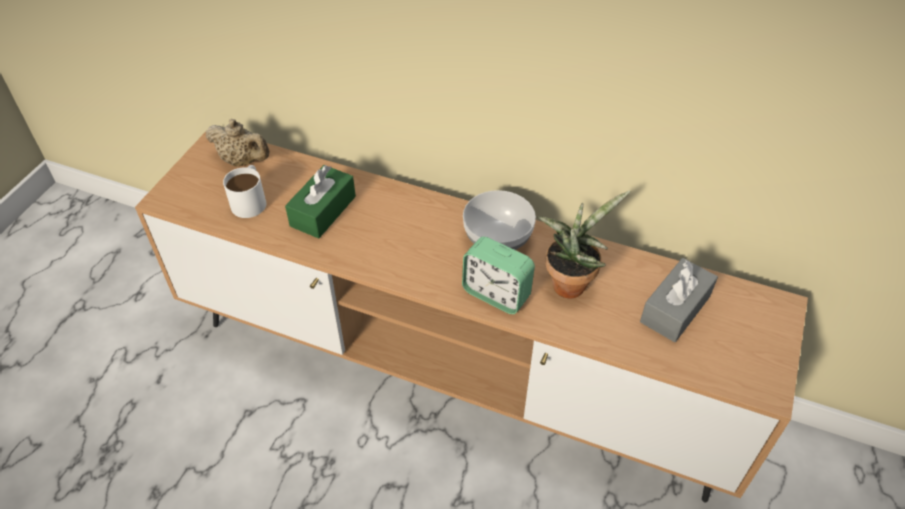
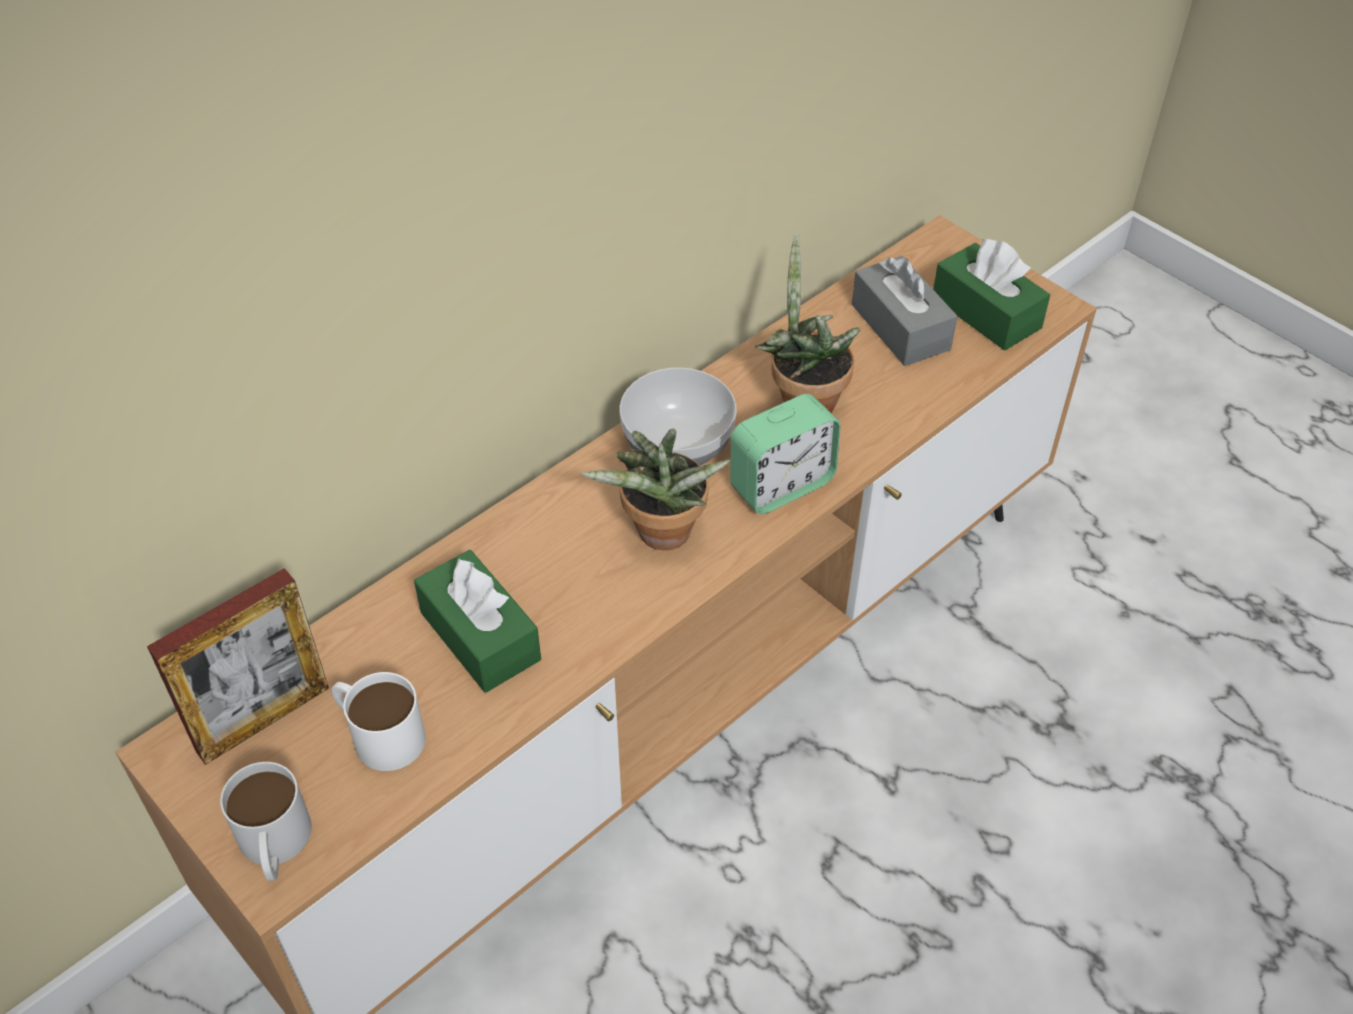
camera: 65 degrees left, 0 degrees up
beige teapot [206,119,269,167] -> picture frame [147,568,329,765]
none -> white mug [220,762,312,881]
none -> potted plant [580,428,730,550]
none -> green tissue box [933,238,1050,351]

